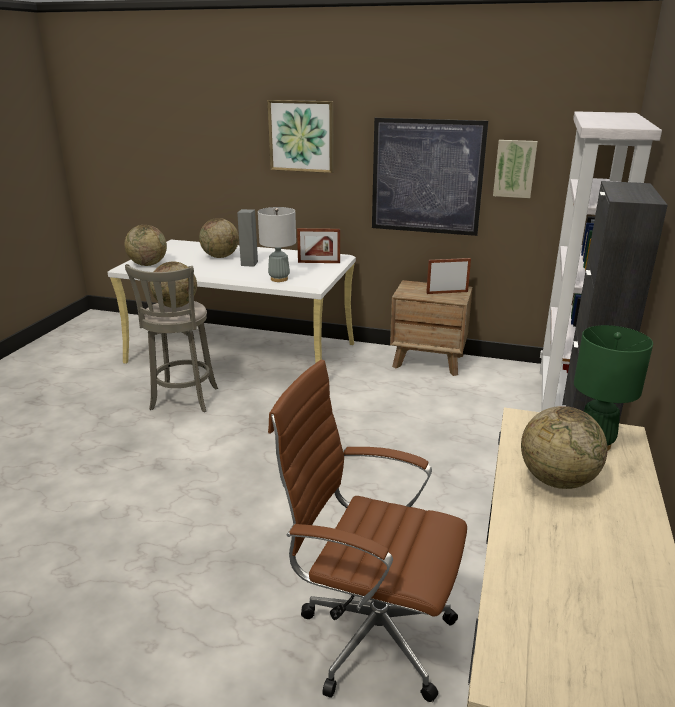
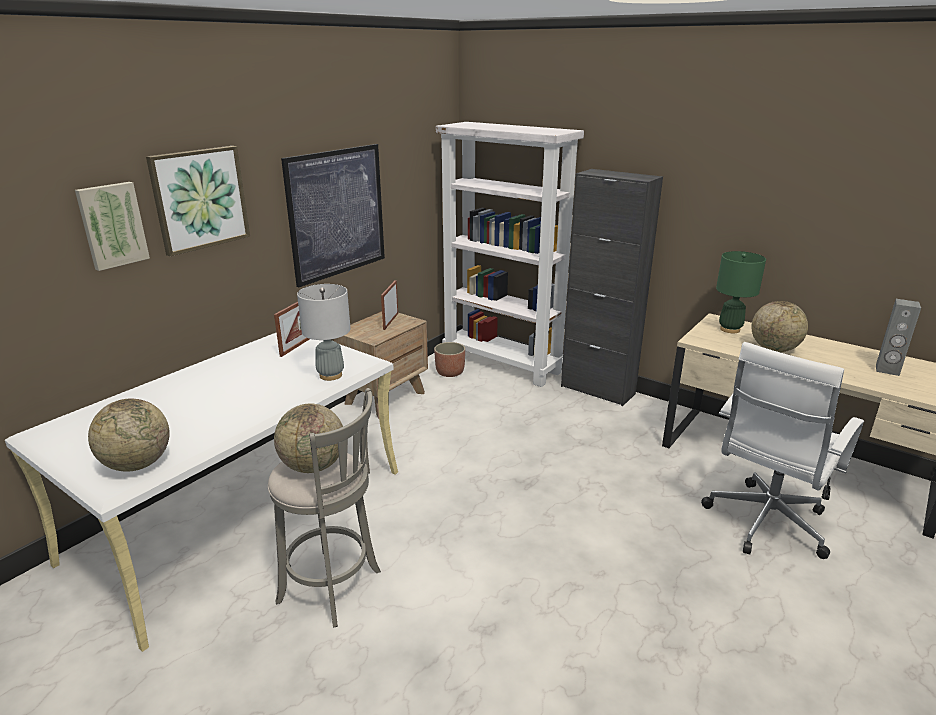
camera: 70 degrees left, 0 degrees up
globe [199,218,239,258] -> none
grey speaker [237,209,258,267] -> grey speaker moved to [876,299,921,376]
brown office chair [268,360,467,702] -> white office chair [701,342,864,559]
picture [493,140,538,198] -> picture moved to [75,182,150,271]
none -> planter [434,342,465,377]

